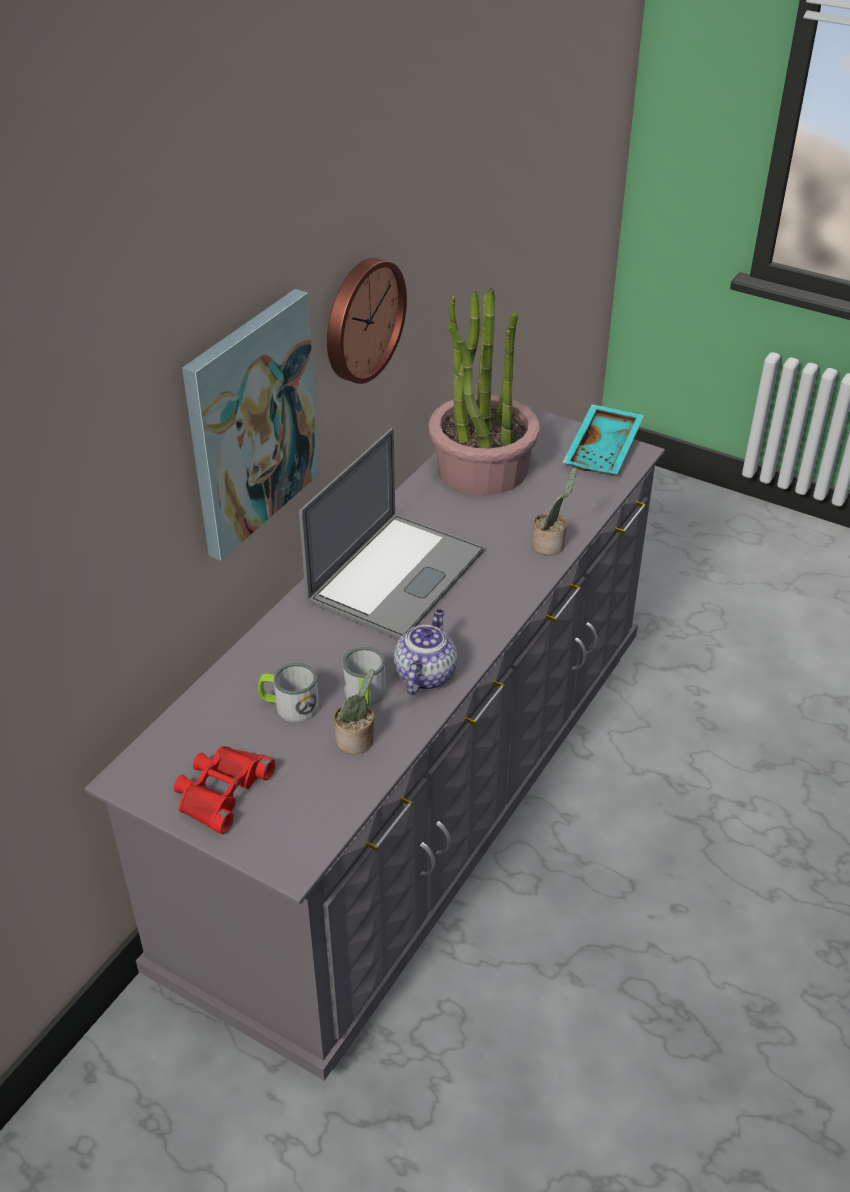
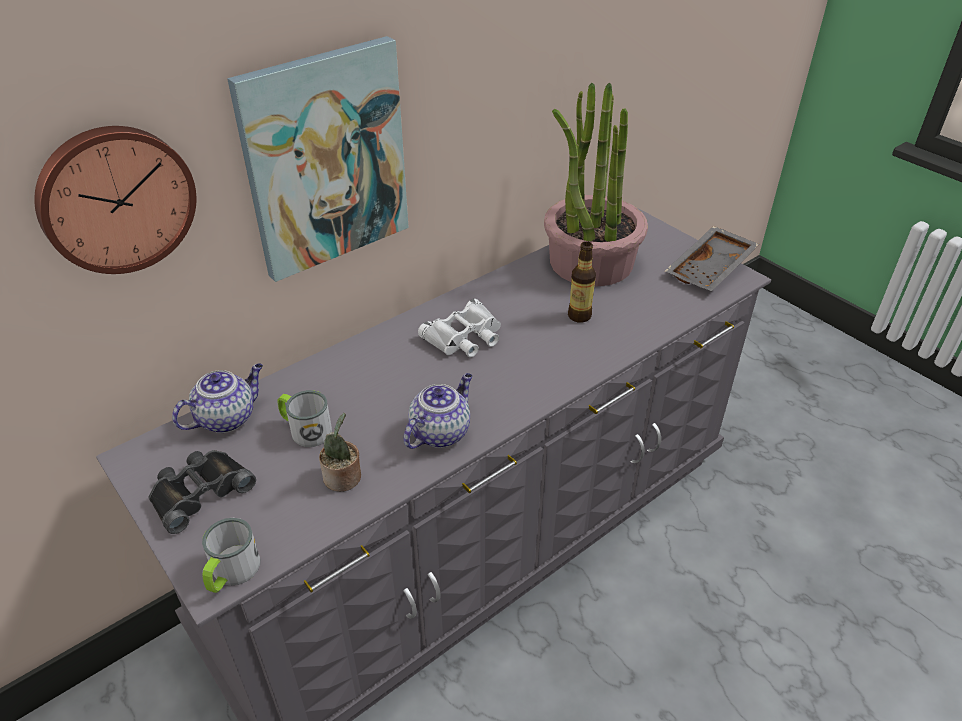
camera: 20 degrees right, 0 degrees up
red binoculars [174,746,276,834] -> black binoculars [148,450,256,534]
laptop [299,428,484,640] -> white binoculars [418,299,501,357]
wall clock [327,258,407,384] -> wall clock moved to [34,126,196,274]
mug [342,647,386,707] -> mug moved to [202,518,260,593]
potted plant [532,467,576,555] -> none
turquoise tray [562,404,644,474] -> grey tray [665,226,759,291]
none -> teapot [172,364,263,433]
none -> bottle [568,241,596,323]

